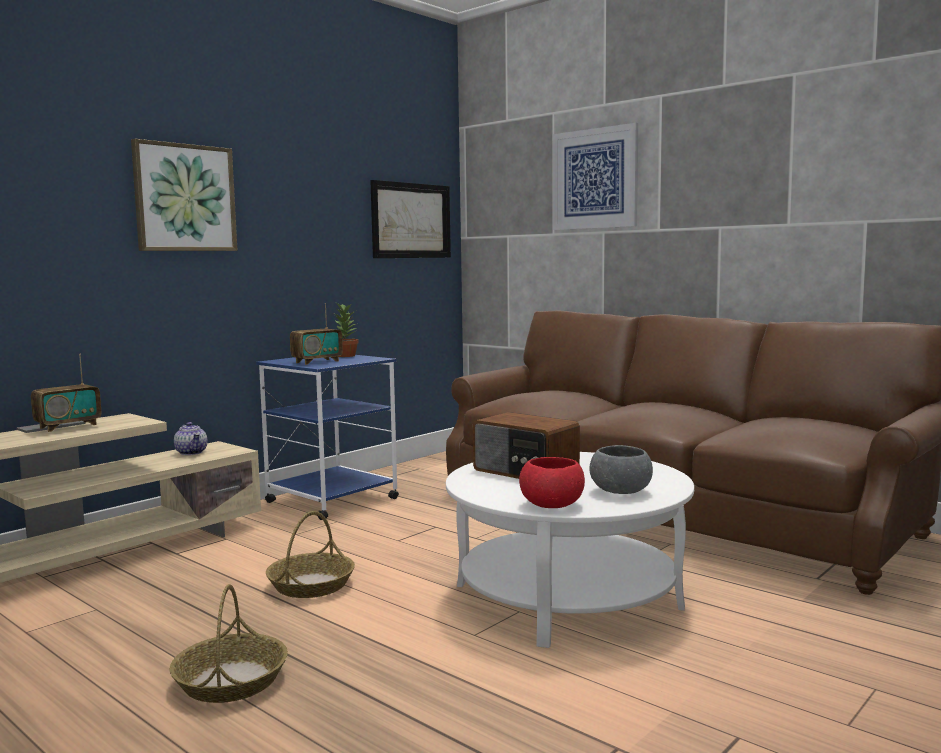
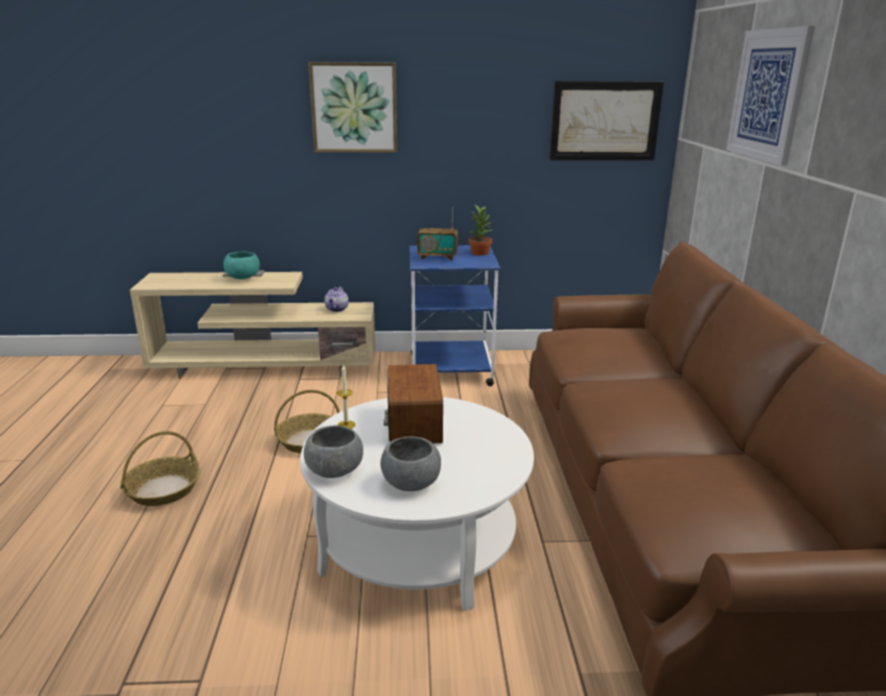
camera: 45 degrees right, 15 degrees up
radio [31,354,101,432] -> turquoise bowl [223,252,260,279]
red bowl [519,457,585,508] -> grey bowl [304,426,363,478]
none -> candle [337,365,356,429]

